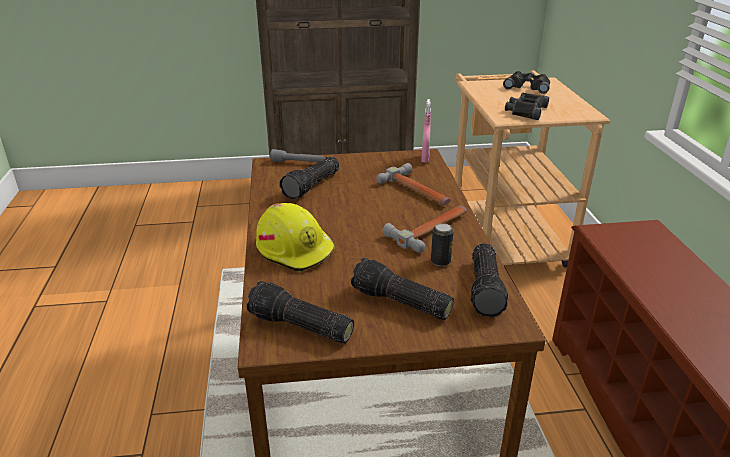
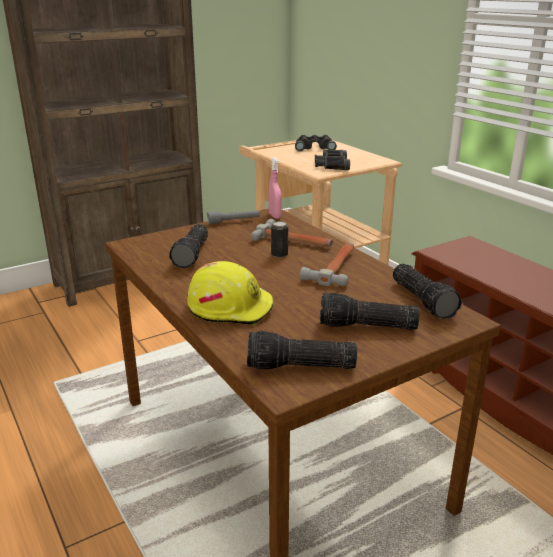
camera: 25 degrees left, 5 degrees down
grey flashlight [270,149,324,162] -> grey flashlight moved to [207,210,260,224]
can [431,223,454,266] -> can moved to [271,221,288,258]

